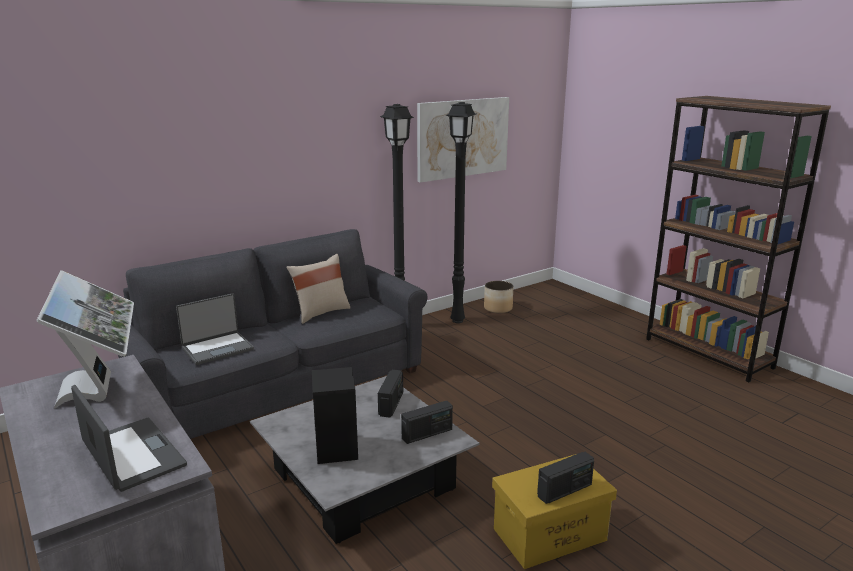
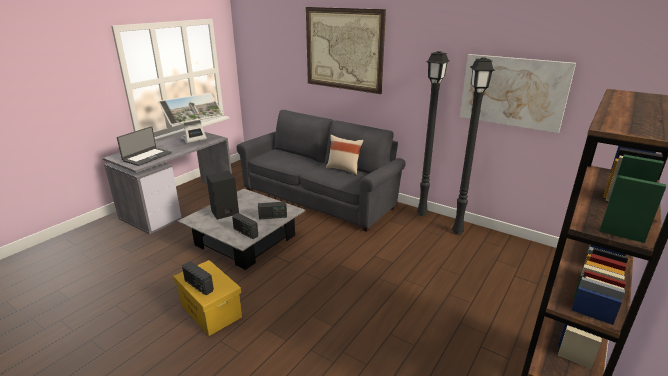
camera: 70 degrees right, 5 degrees up
laptop [176,293,254,365] -> none
planter [484,281,513,313] -> none
none -> picture [306,7,386,94]

